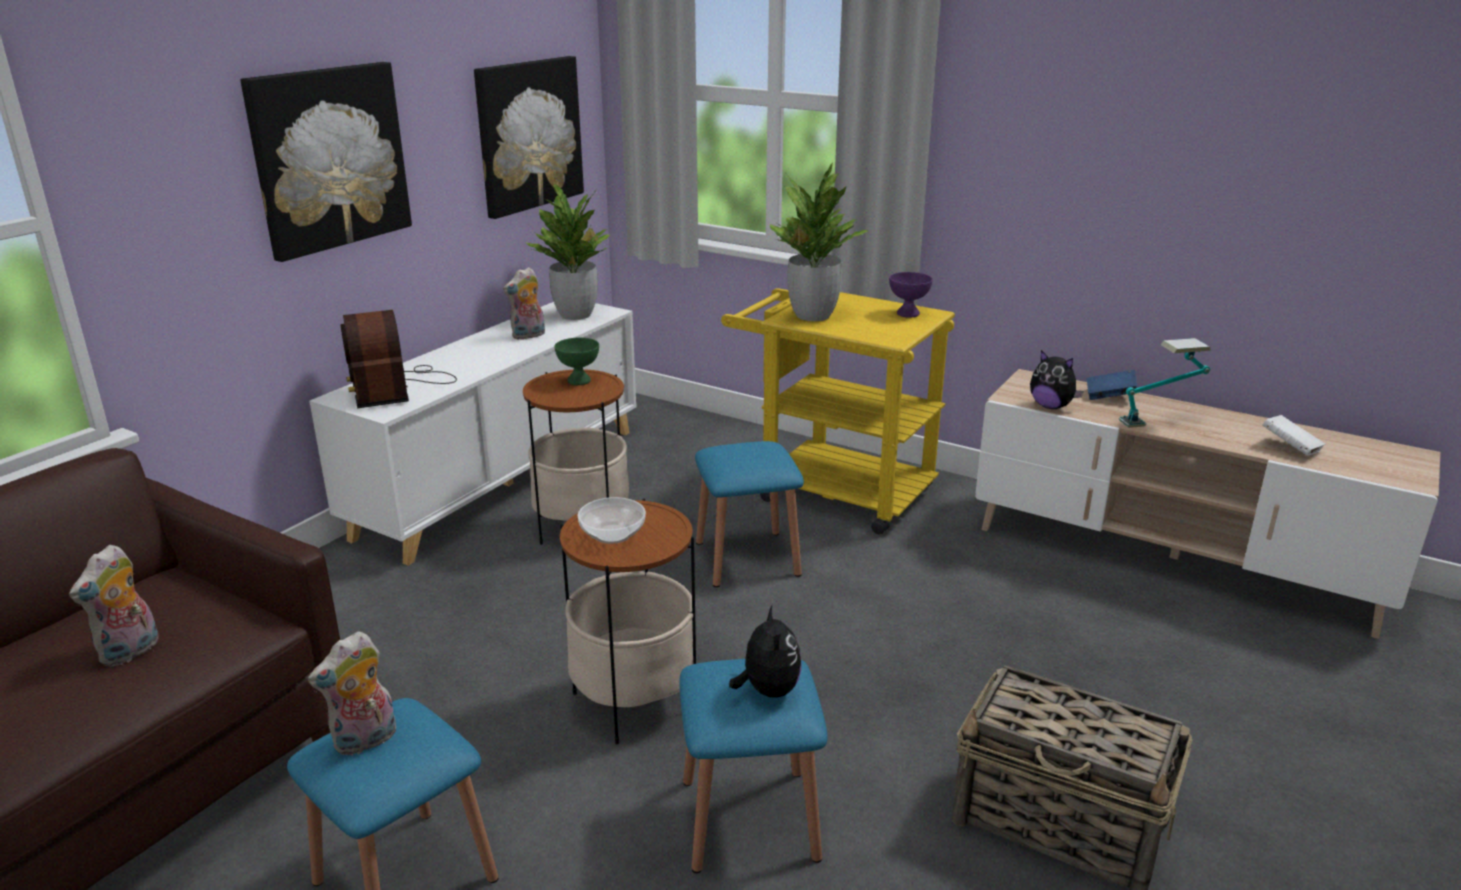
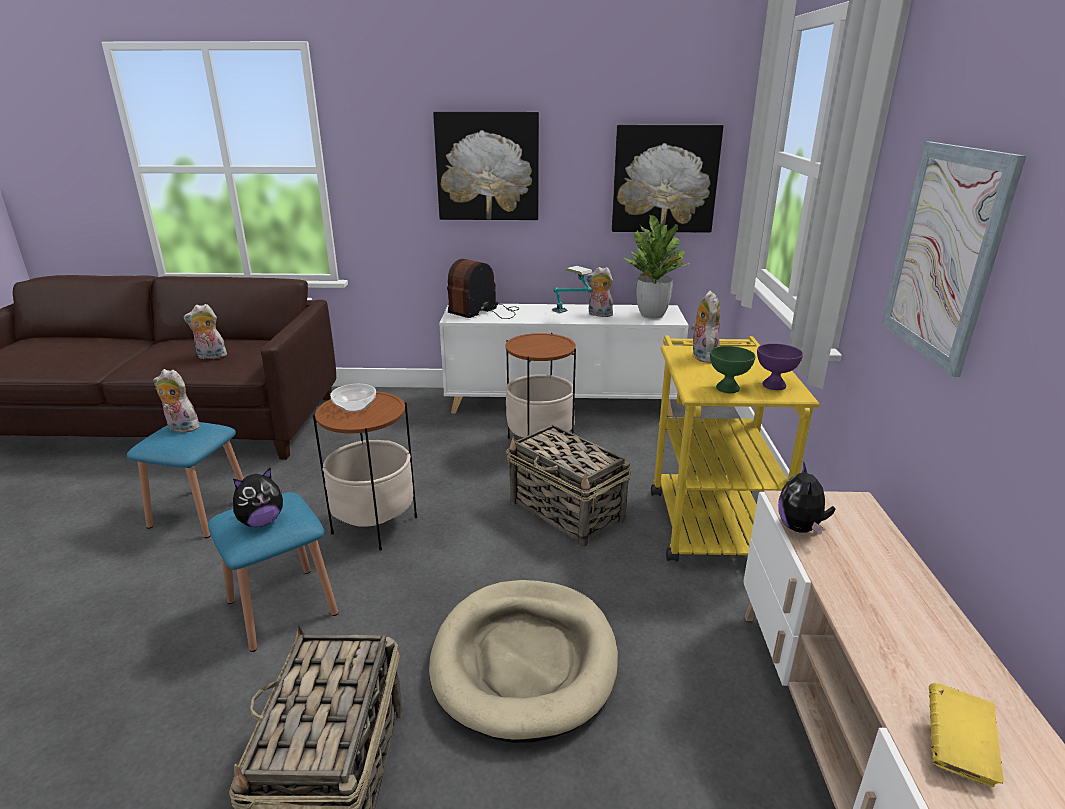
camera: 60 degrees right, 0 degrees up
green bowl [554,338,599,385] -> green bowl moved to [710,346,755,393]
blue stool [695,441,804,587] -> basket [506,425,631,547]
potted plant [770,163,868,321] -> plush toy [691,291,720,363]
blue book [1087,370,1138,400] -> none
table lamp [1119,338,1211,428] -> table lamp moved to [552,266,593,313]
white book [1262,415,1326,456] -> yellow book [929,683,1004,787]
none -> beige dog bed [429,580,618,743]
none -> picture [881,141,1026,377]

